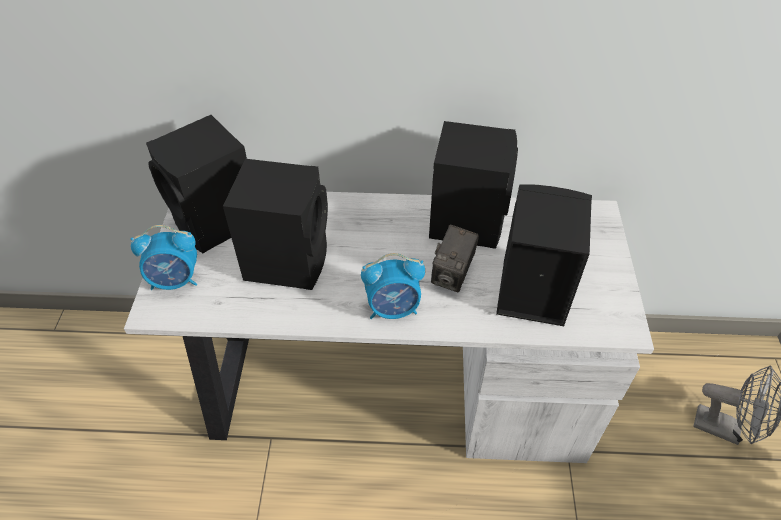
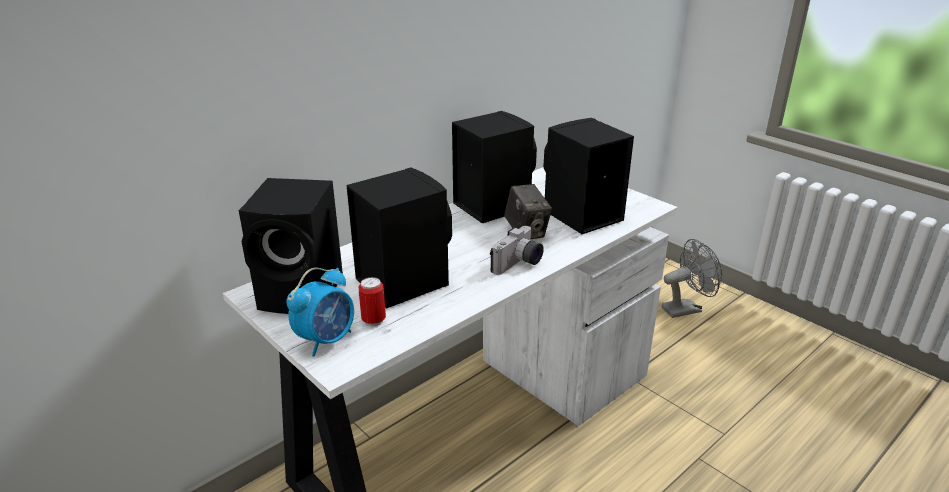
camera: 45 degrees left, 20 degrees down
alarm clock [361,253,425,319] -> camera [490,226,544,275]
none -> can [359,277,386,326]

